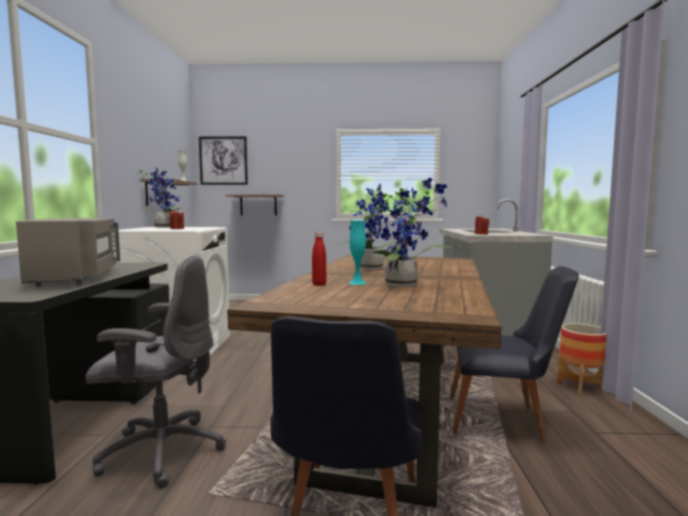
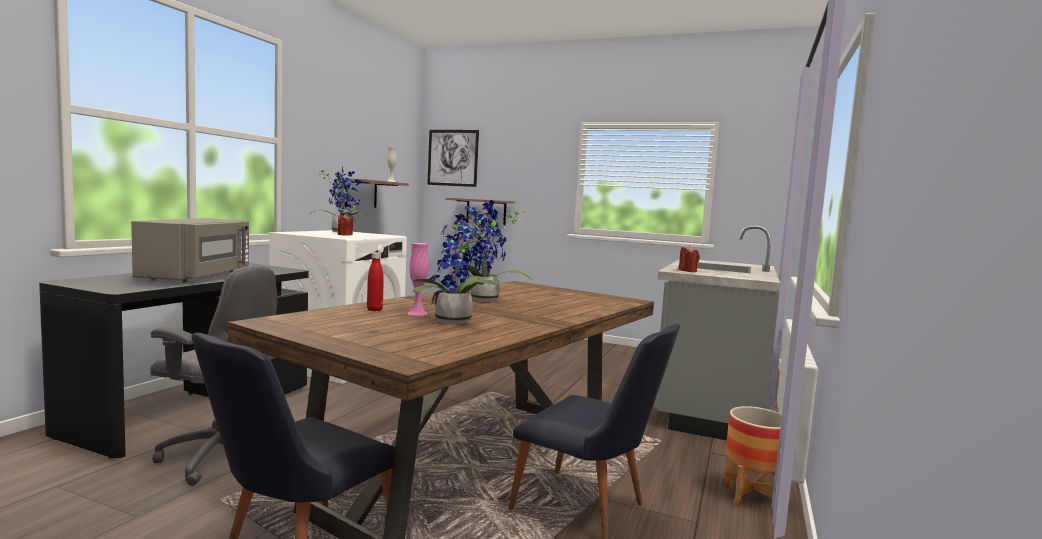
camera: 20 degrees right, 0 degrees up
turquoise vase [349,220,366,285] -> pink vase [407,243,429,316]

